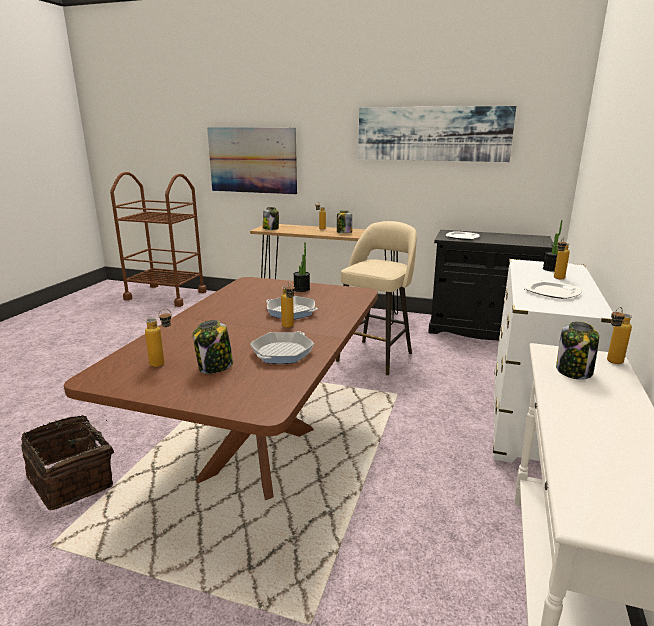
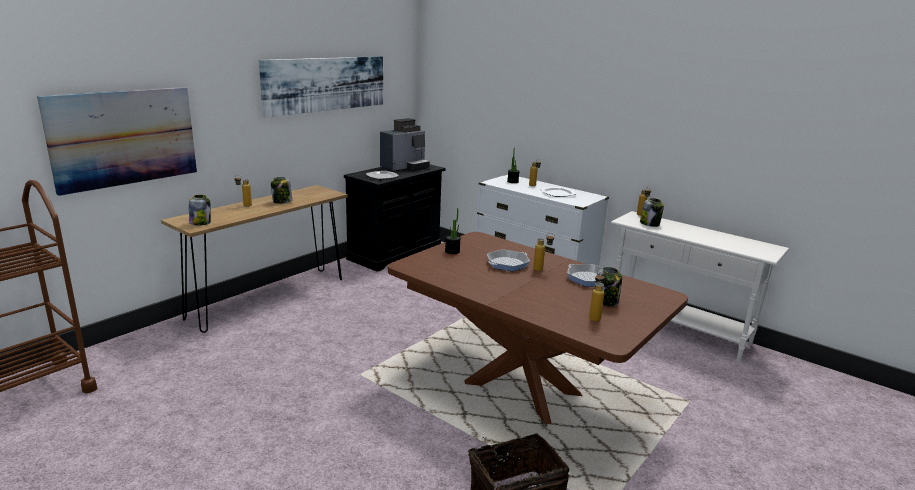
camera: 70 degrees left, 0 degrees up
beige stool [336,221,417,376] -> none
none -> coffee machine [380,118,430,172]

